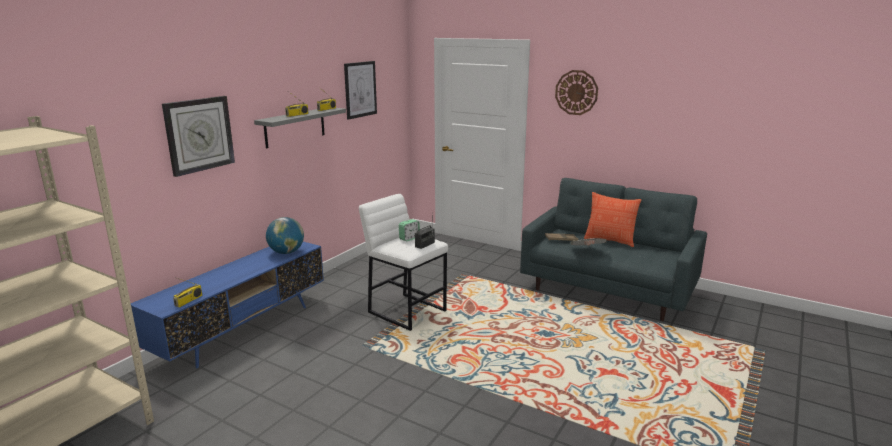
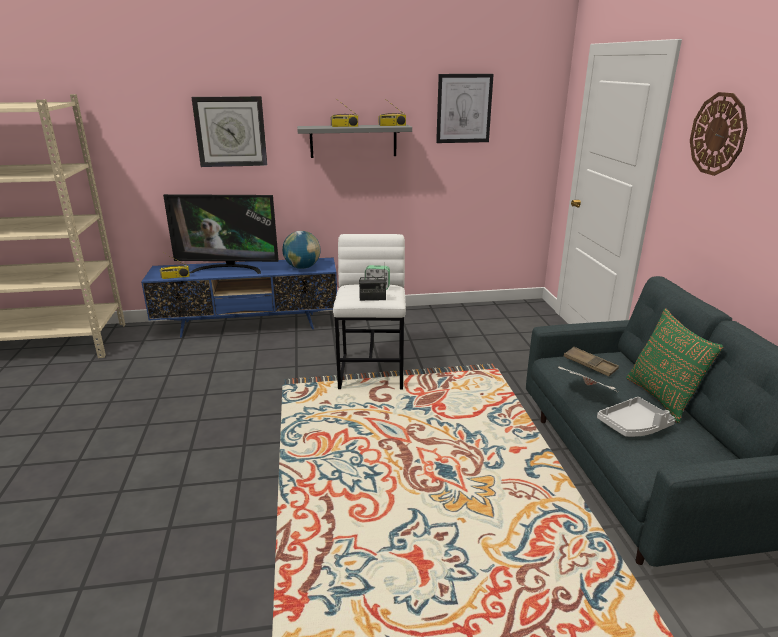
camera: 50 degrees right, 5 degrees up
orange pillow [584,192,641,247] -> green pillow [626,308,724,423]
none -> television [163,194,279,274]
none -> grey tray [597,397,675,437]

